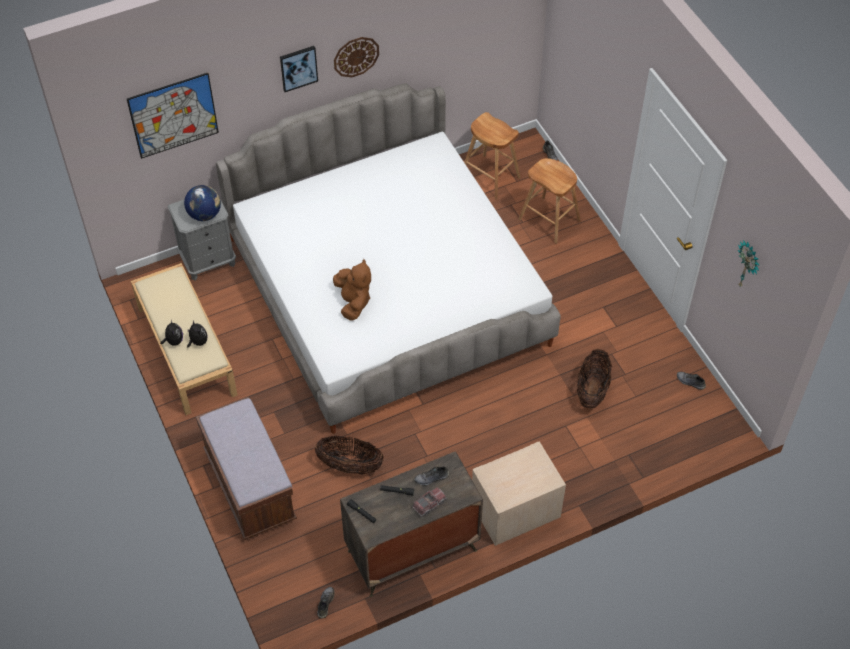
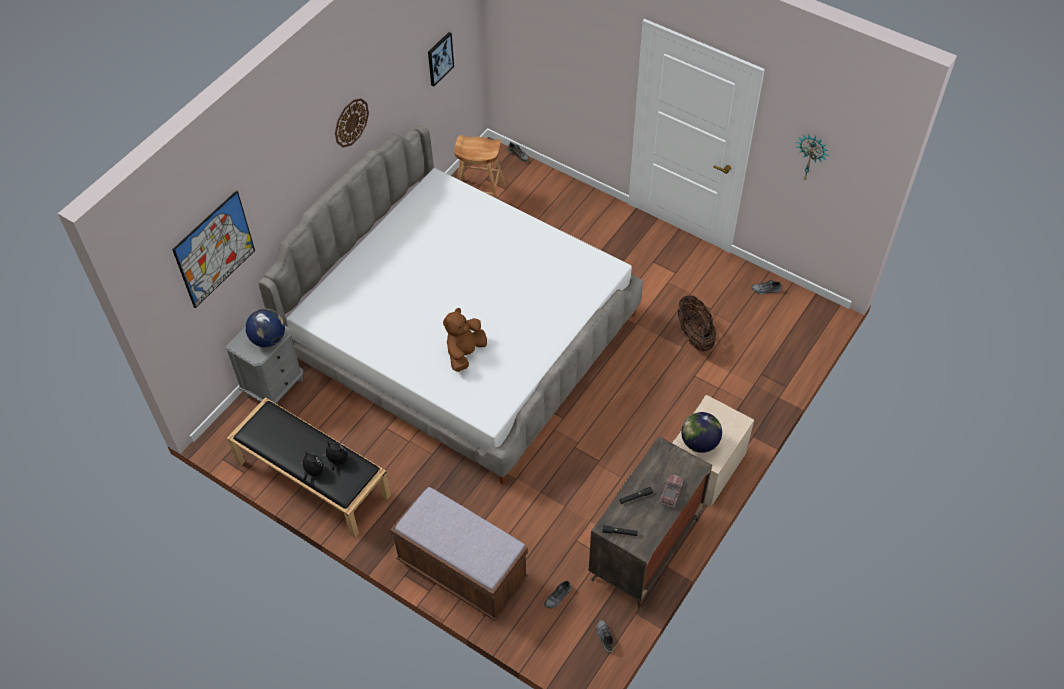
camera: 30 degrees left, 0 degrees up
beige bench [131,263,238,415] -> black bench [227,397,391,538]
picture [280,46,318,92] -> picture moved to [428,32,454,86]
basket [315,436,384,474] -> none
brown plush toy [333,259,371,321] -> brown plush toy turned 105 degrees counterclockwise [443,308,487,372]
grey shoe [414,467,449,485] -> grey shoe moved to [544,581,572,608]
brown stool [519,158,581,244] -> none
none -> globe [681,412,722,453]

